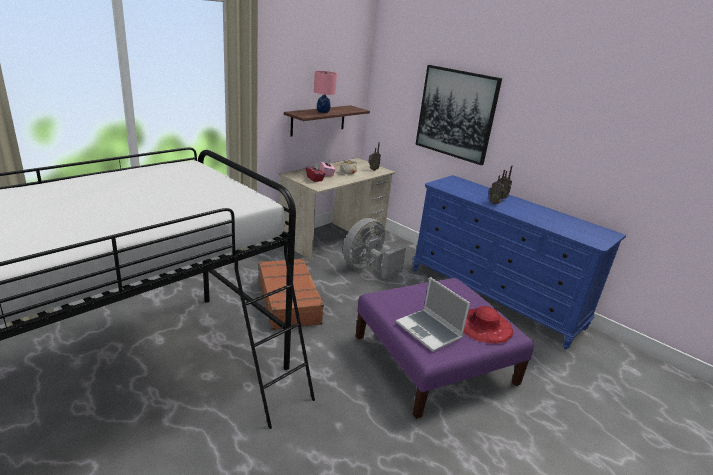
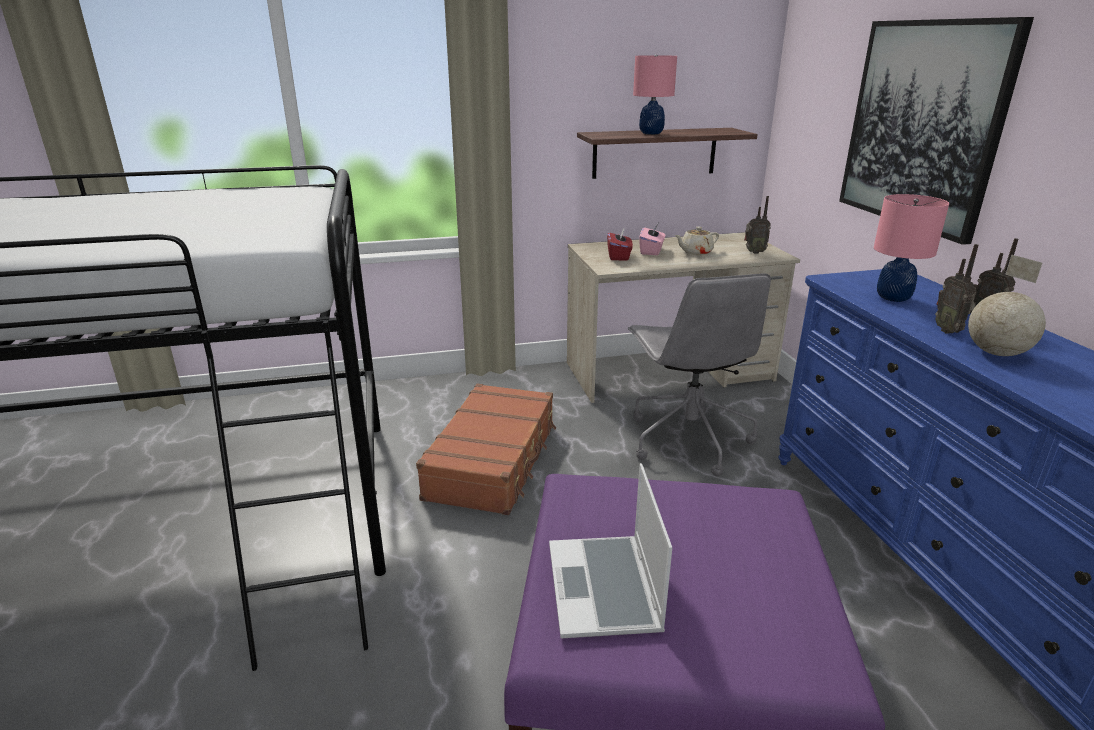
camera: 35 degrees right, 0 degrees up
grey fan [343,218,406,279] -> grey office chair [628,273,771,476]
red hat [463,306,513,344] -> none
none -> pink table lamp [874,194,949,302]
none -> globe [968,255,1046,356]

